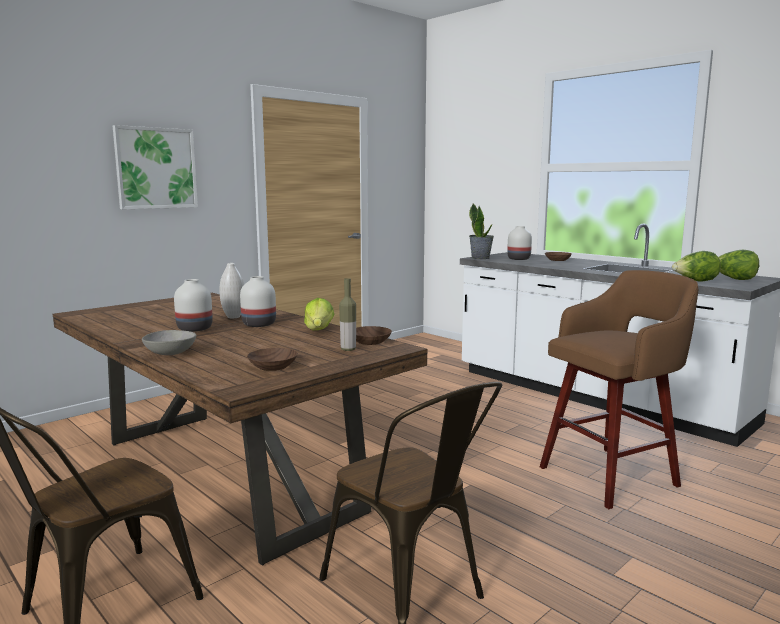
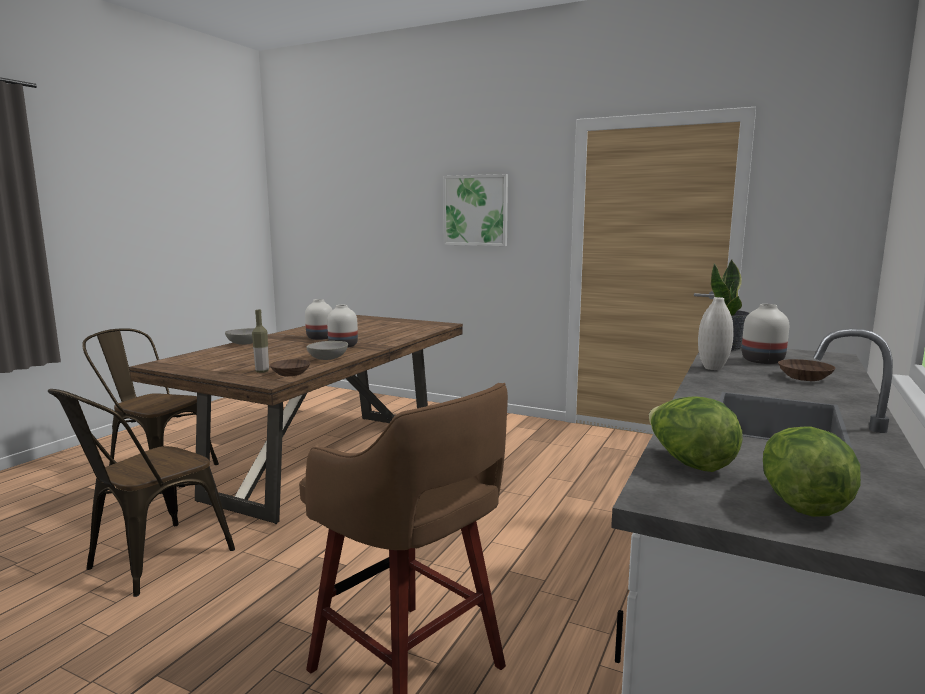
camera: 70 degrees right, 0 degrees up
white vase [220,263,244,318] -> white vase moved to [698,297,734,370]
brown bowl [247,348,298,371] -> none
lettuce [304,298,334,330] -> grey bowl [307,341,348,360]

